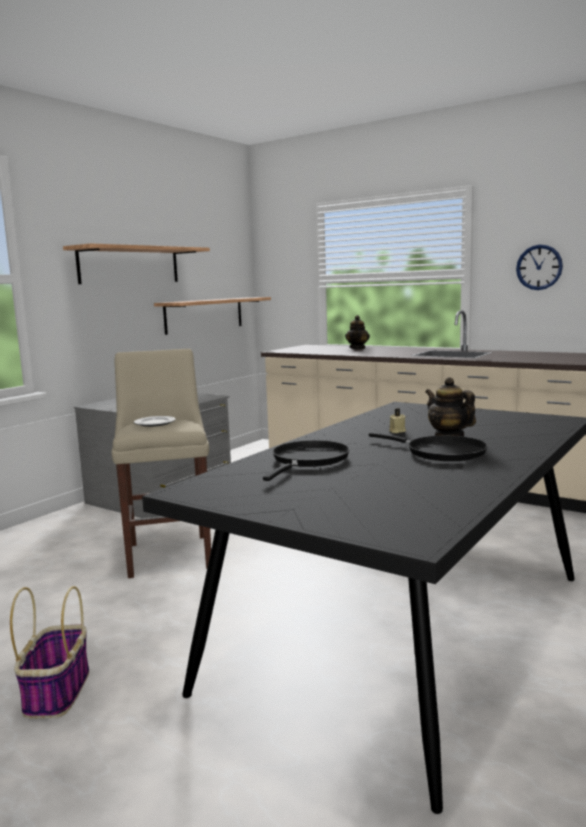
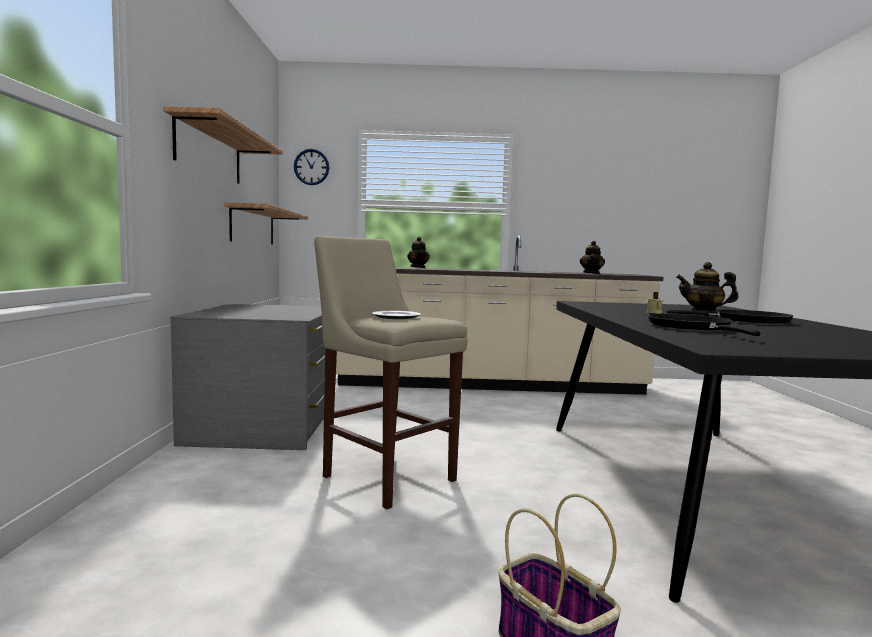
camera: 35 degrees left, 5 degrees down
wall clock [516,245,563,290] -> wall clock moved to [294,149,329,185]
none -> teapot [580,241,605,274]

